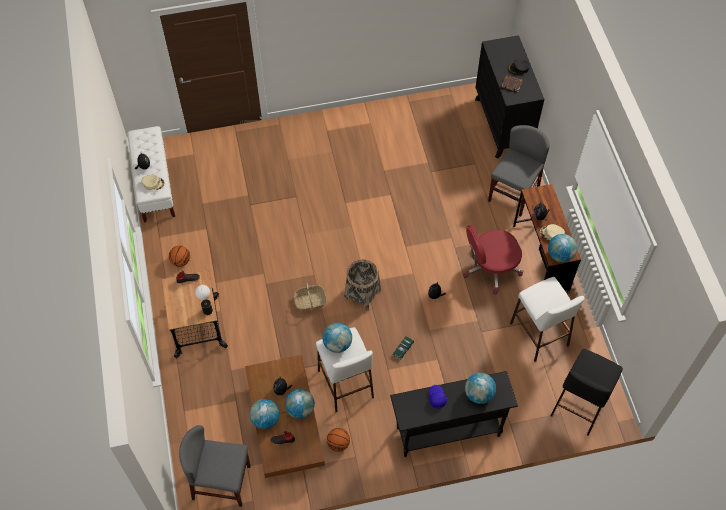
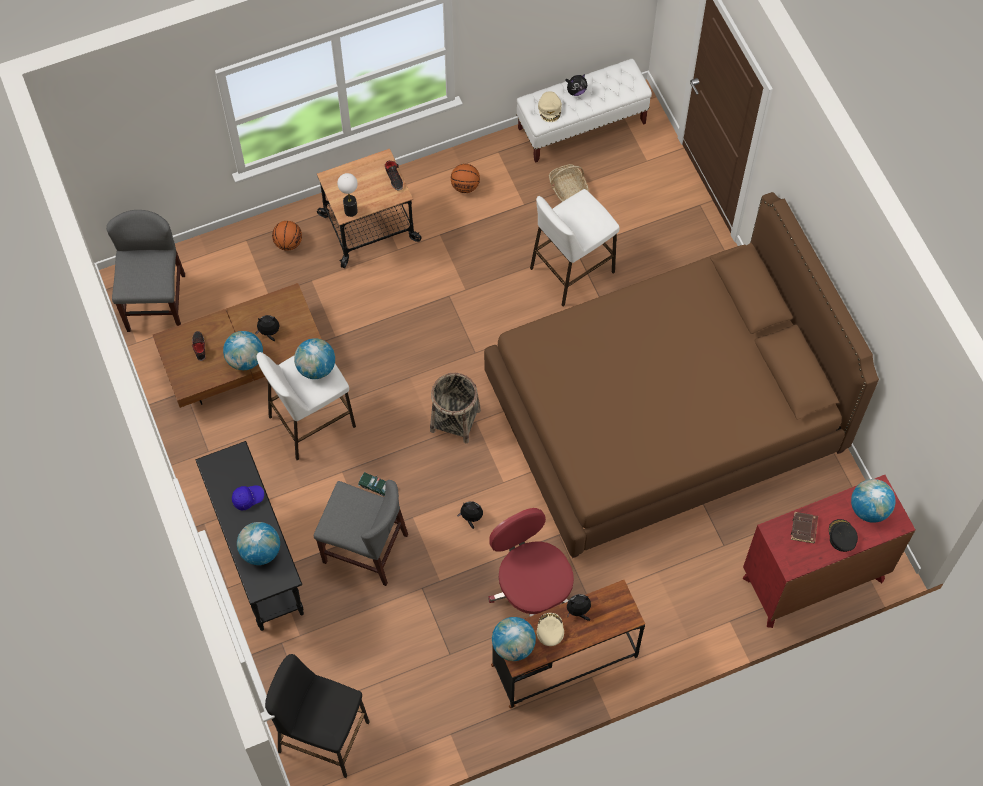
camera: 80 degrees right, 5 degrees up
globe [250,399,279,429] -> globe moved to [851,479,896,523]
basket [294,283,327,310] -> basket moved to [549,164,589,202]
basketball [327,428,350,452] -> basketball moved to [272,221,302,251]
black dresser [475,35,544,159] -> red dresser [742,475,915,628]
grey chair [488,125,550,217] -> grey chair moved to [314,480,408,586]
white stool [510,277,584,362] -> white stool moved to [530,189,620,306]
none -> brown bed [484,192,879,558]

